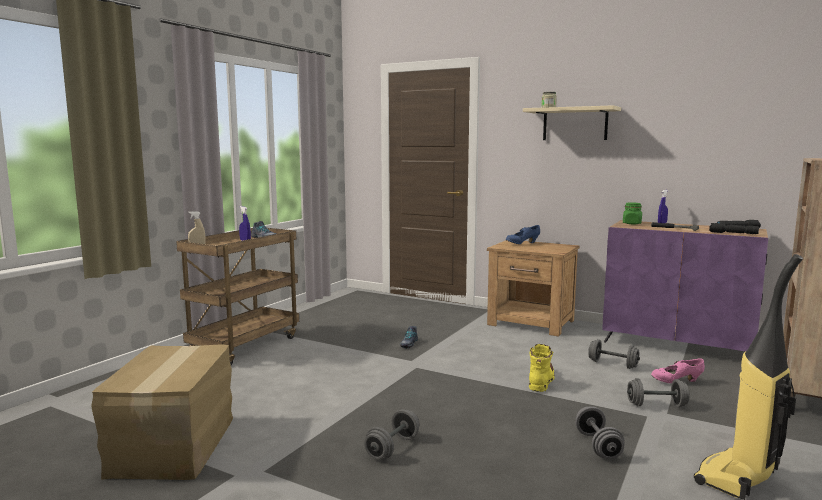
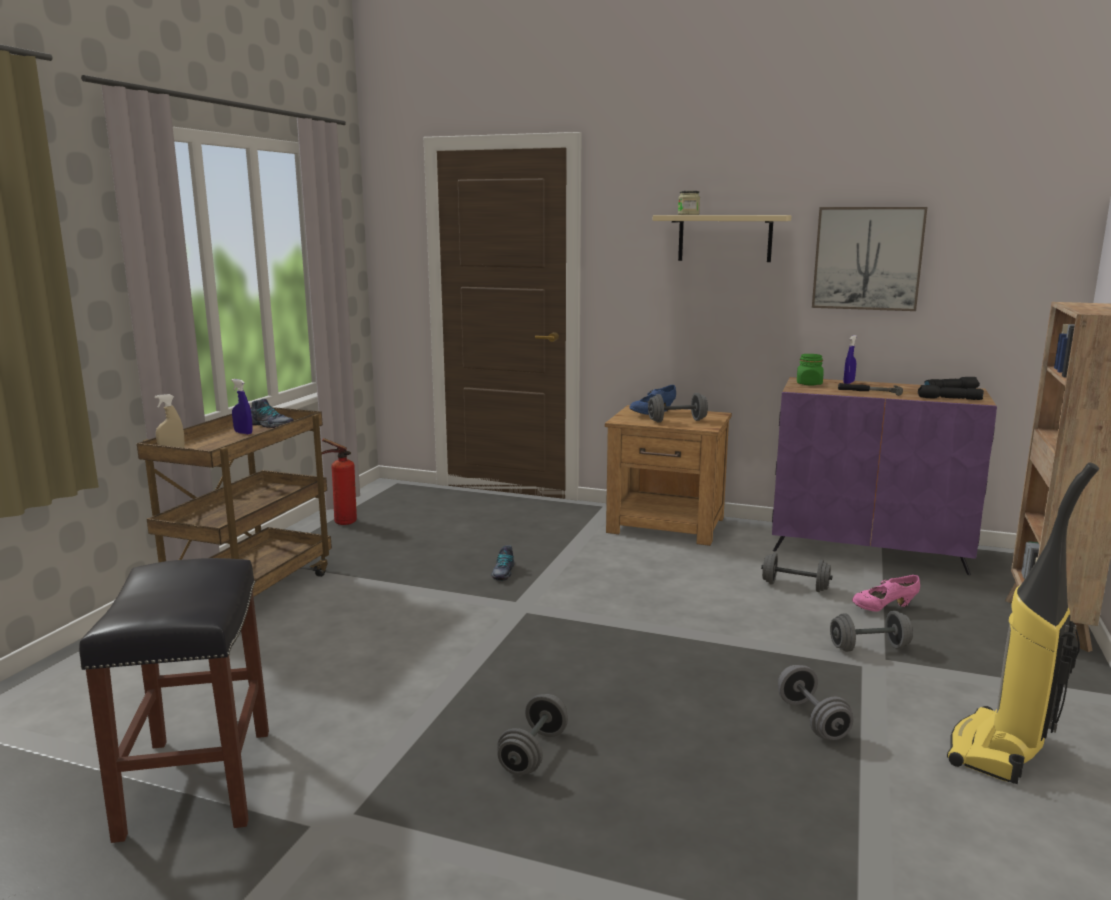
camera: 10 degrees left, 5 degrees up
cardboard box [91,344,233,480] -> black stool [79,558,269,843]
yellow boot [529,344,554,392] -> none
none -> fire extinguisher [321,438,357,525]
none -> grey dumbbell [648,393,708,423]
none -> picture [812,207,928,311]

